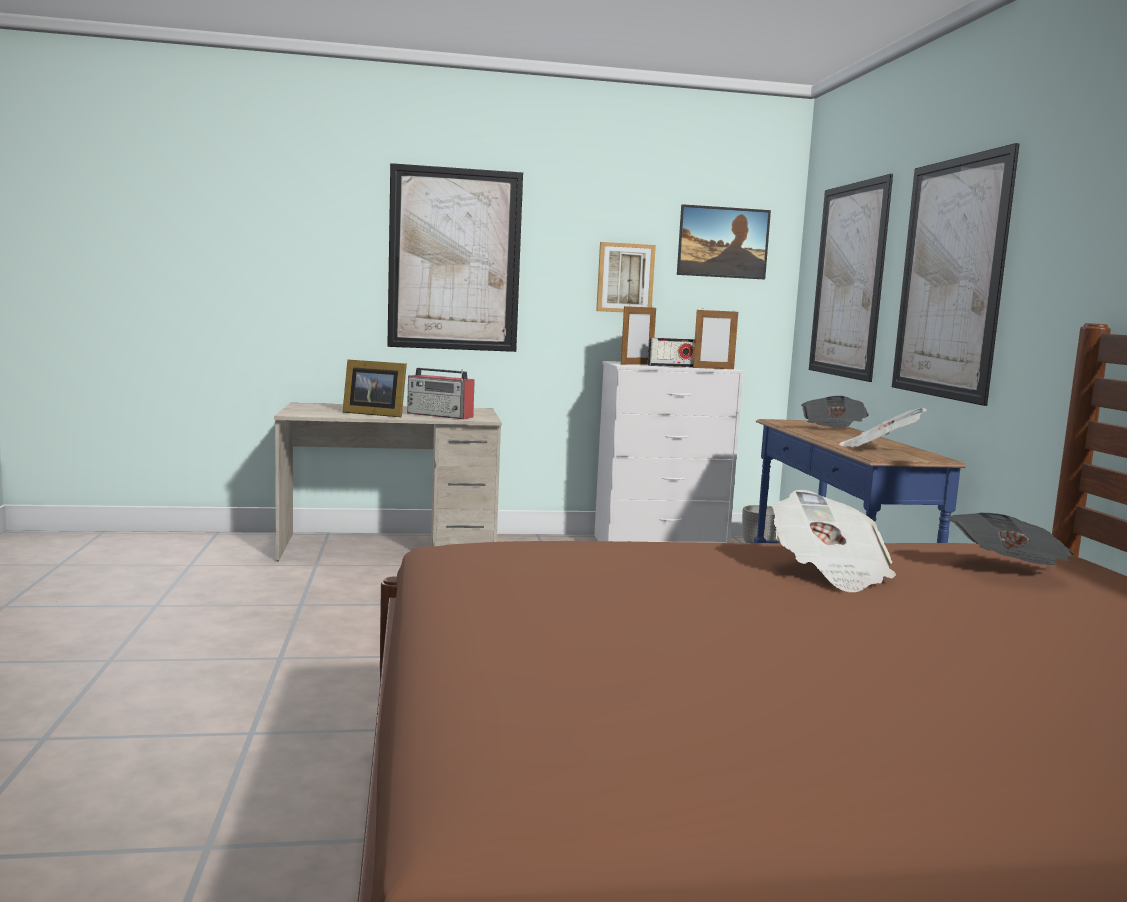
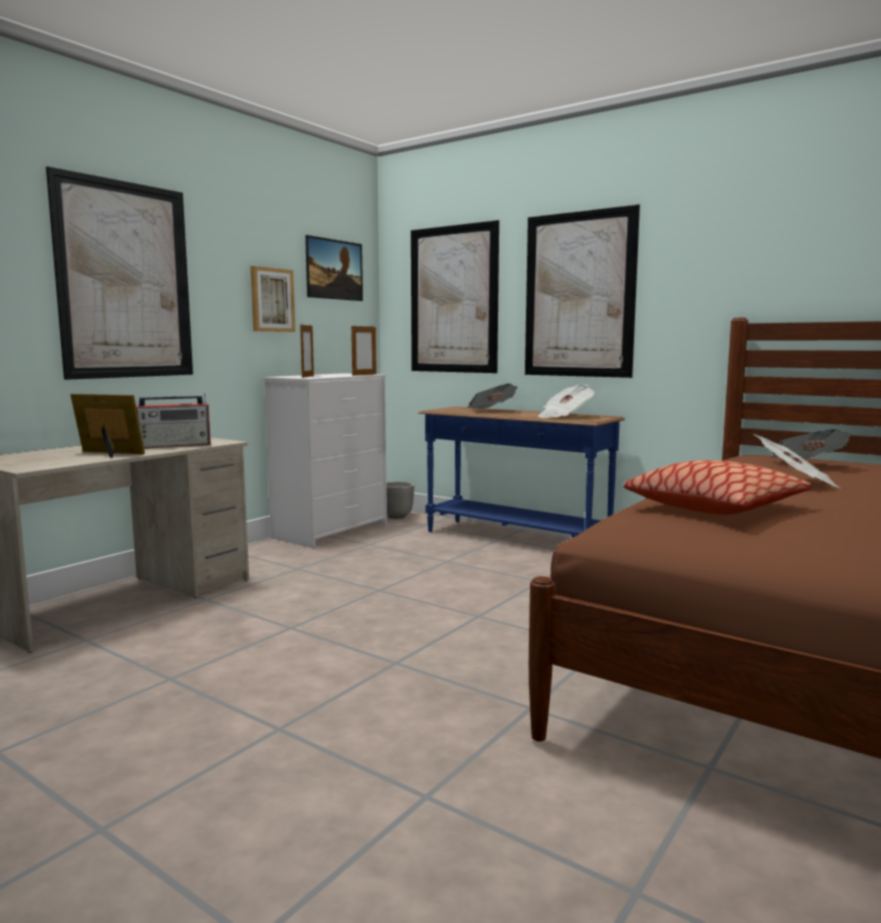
camera: 45 degrees left, 0 degrees up
picture frame [343,359,407,417] -> picture frame turned 135 degrees counterclockwise [70,394,145,458]
radio [648,338,695,367] -> none
none -> pillow [623,460,812,515]

